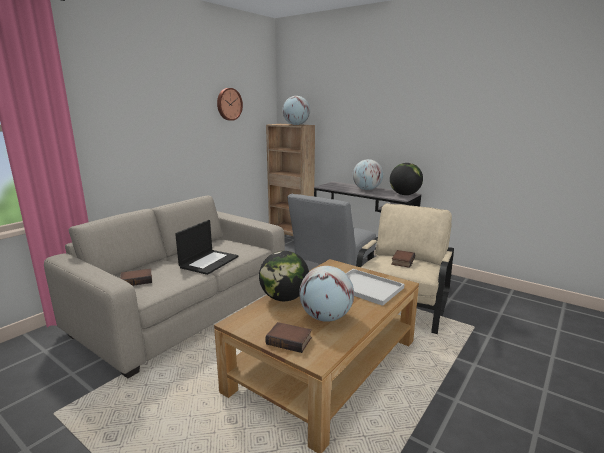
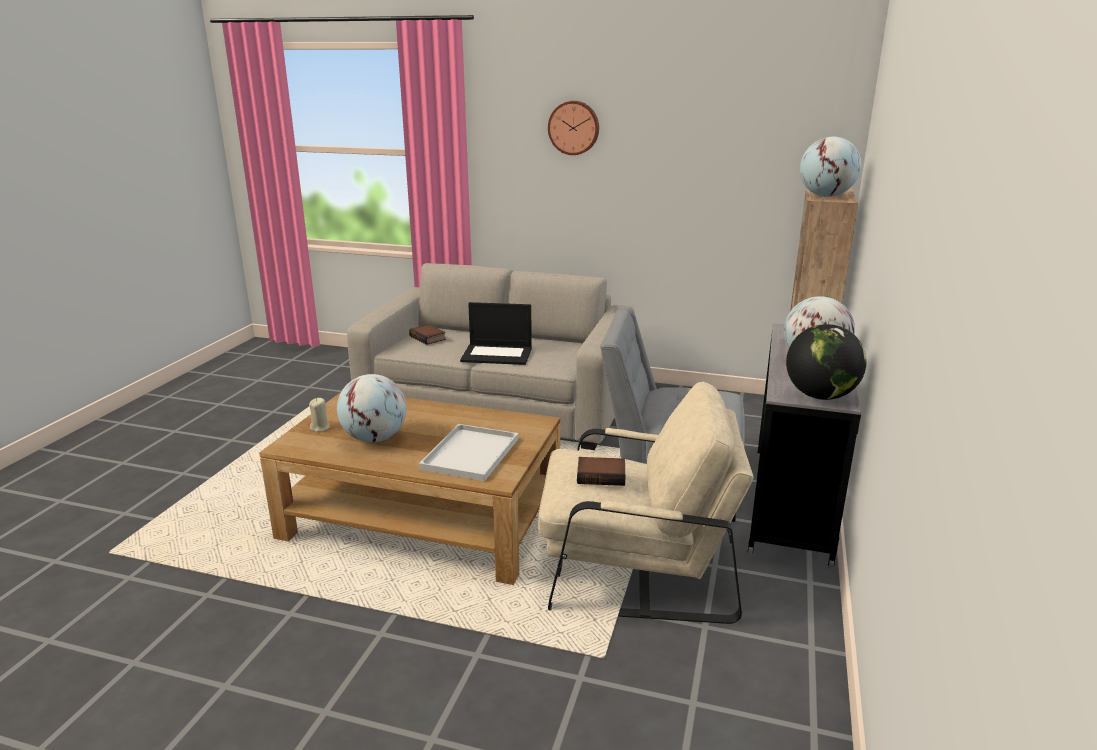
camera: 70 degrees right, 5 degrees up
wall clock [217,88,243,121] -> wall clock moved to [548,101,599,155]
globe [259,251,309,301] -> none
book [265,322,312,353] -> beige candle [309,398,330,432]

